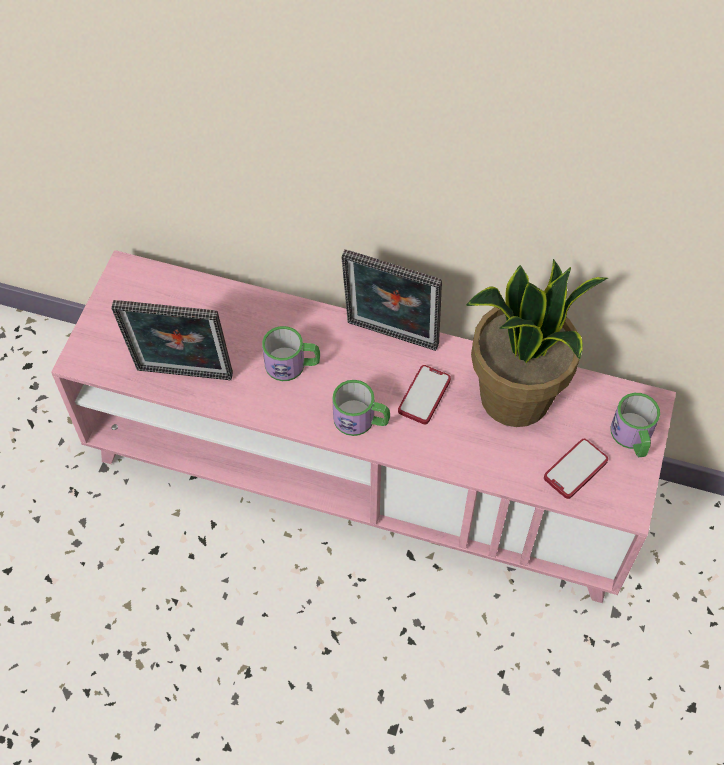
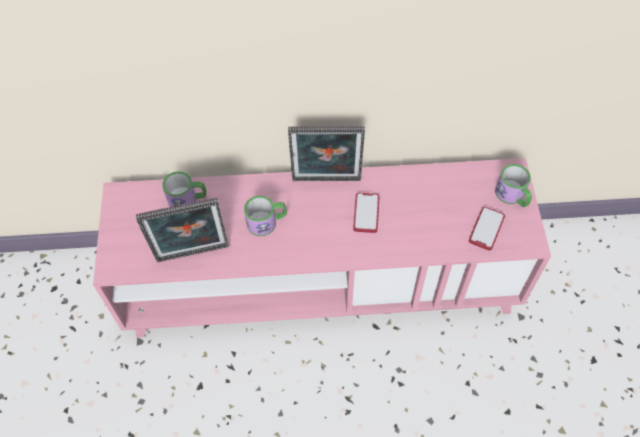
camera: 20 degrees left, 0 degrees up
mug [332,380,390,436] -> mug moved to [162,171,206,207]
potted plant [466,259,608,427] -> none

